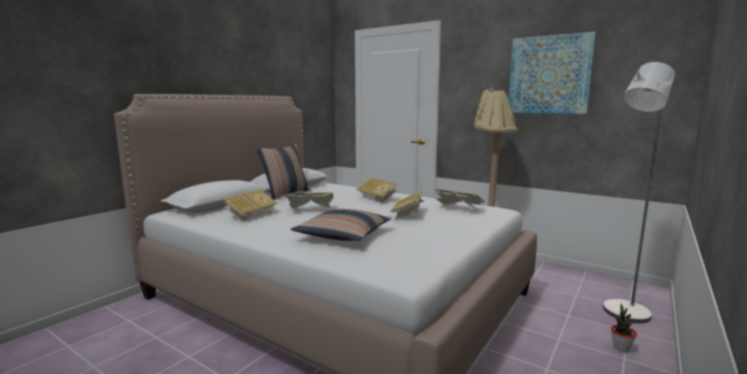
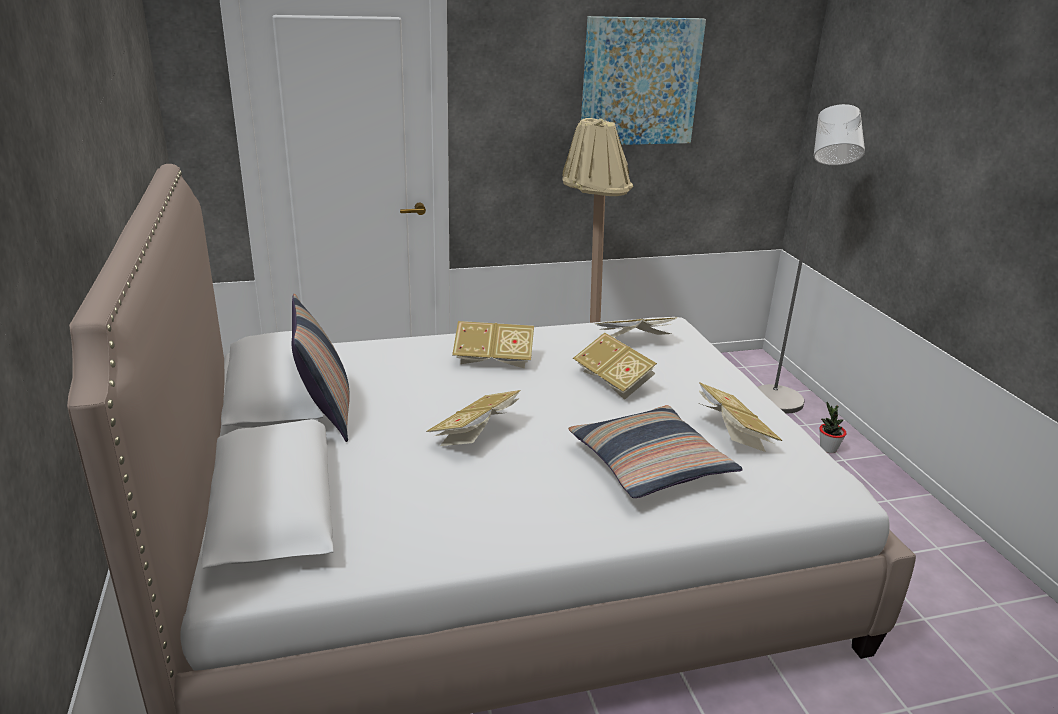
camera: 50 degrees left, 15 degrees up
book [223,190,278,221] -> book moved to [699,382,782,452]

